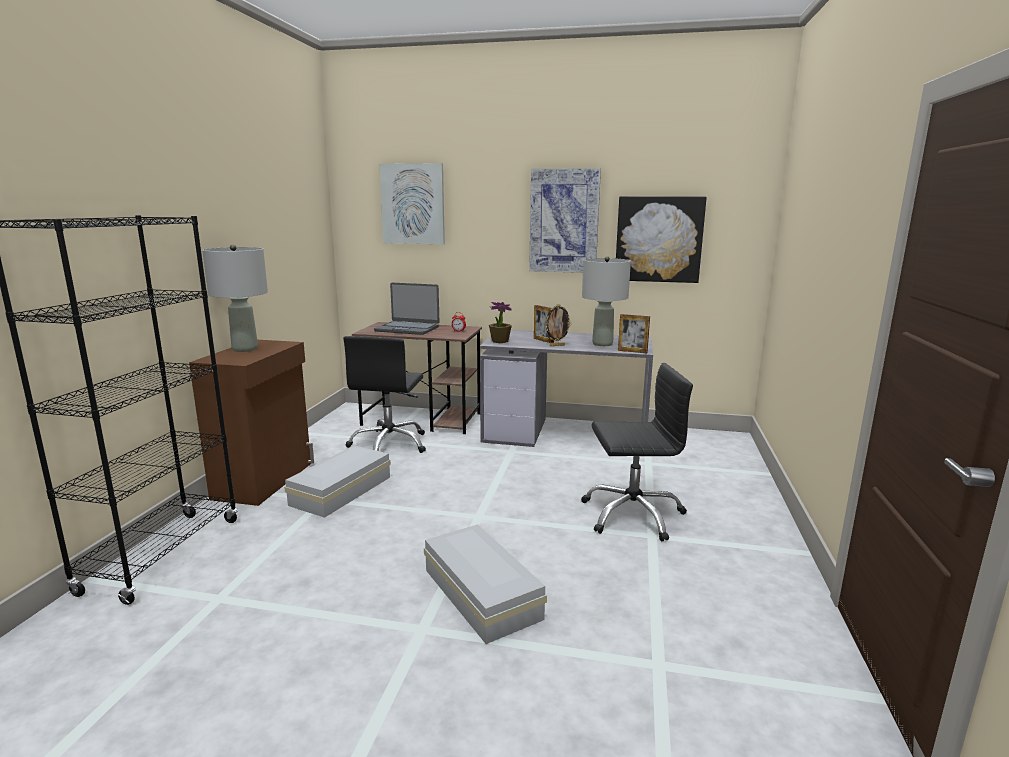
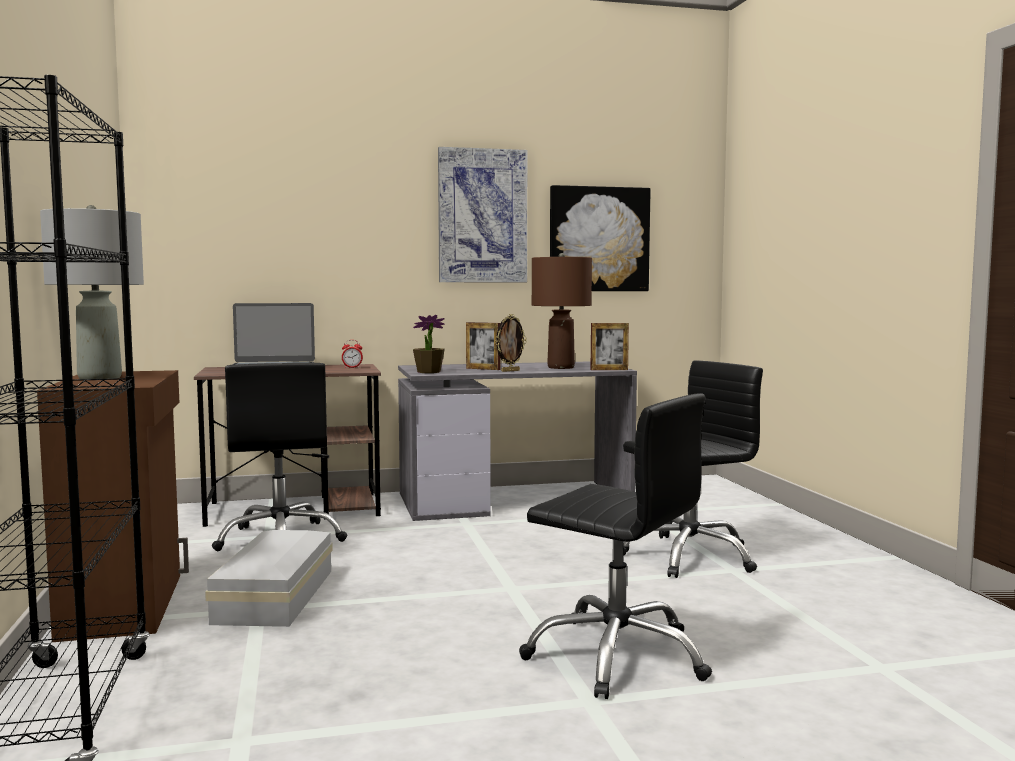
camera: 25 degrees left, 10 degrees down
picture [379,163,445,244] -> none
white storage box [424,524,547,644] -> black office chair [519,393,712,699]
grey table lamp [582,256,631,346] -> brown table lamp [532,253,592,369]

